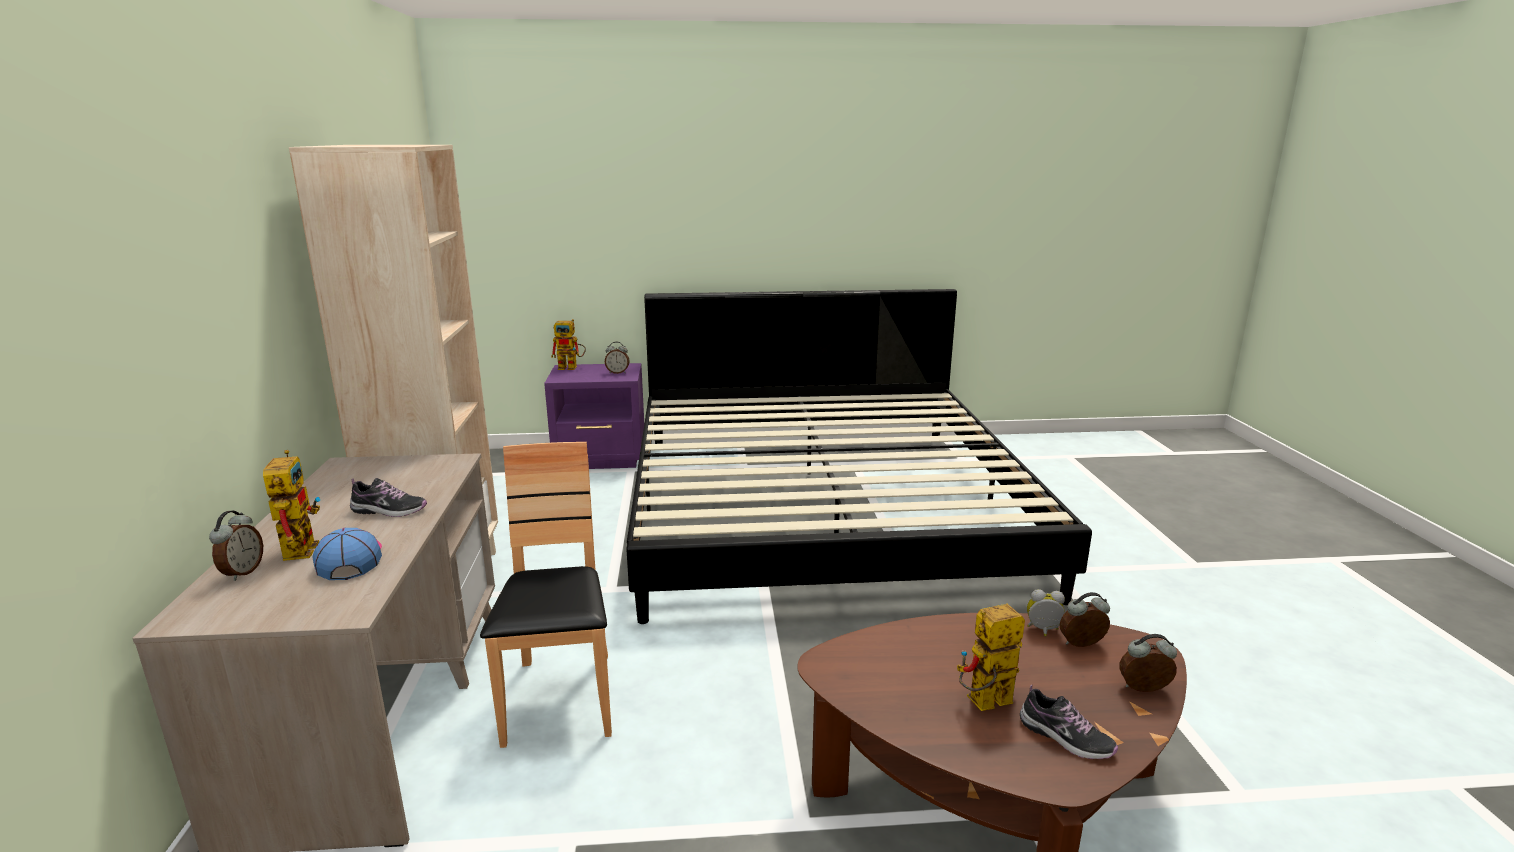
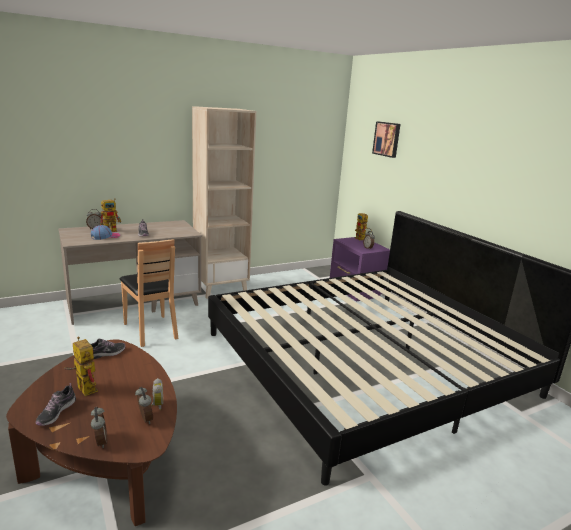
camera: 65 degrees right, 0 degrees up
brown chair [480,442,612,748] -> brown chair turned 90 degrees clockwise [120,239,178,347]
none -> shoe [91,338,125,359]
none -> picture [372,121,401,158]

